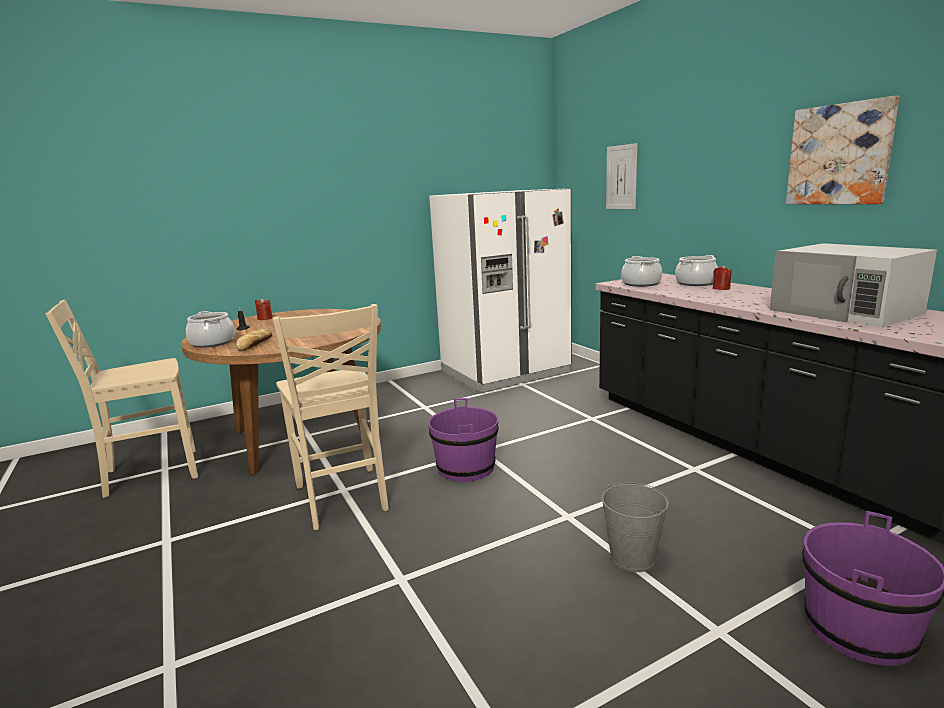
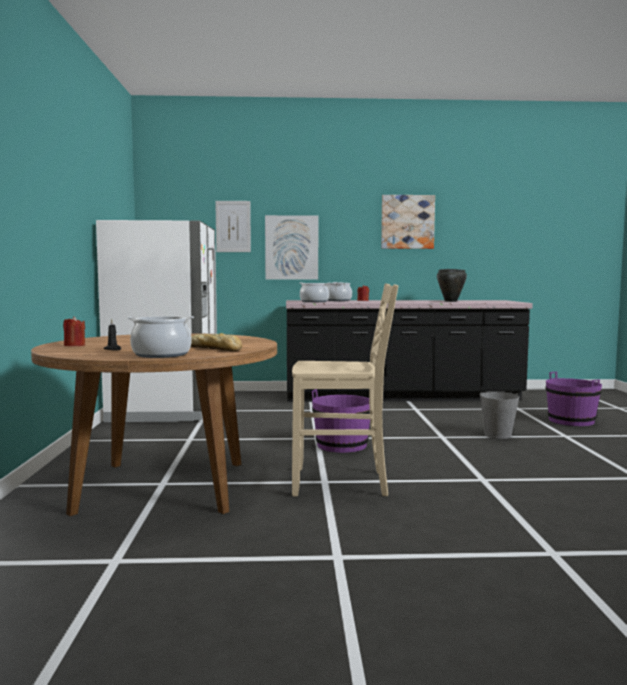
camera: 65 degrees left, 10 degrees down
beige chair [45,300,198,498] -> none
white microwave [770,243,937,327] -> black cooking pot [437,269,467,302]
none -> picture [265,215,318,280]

